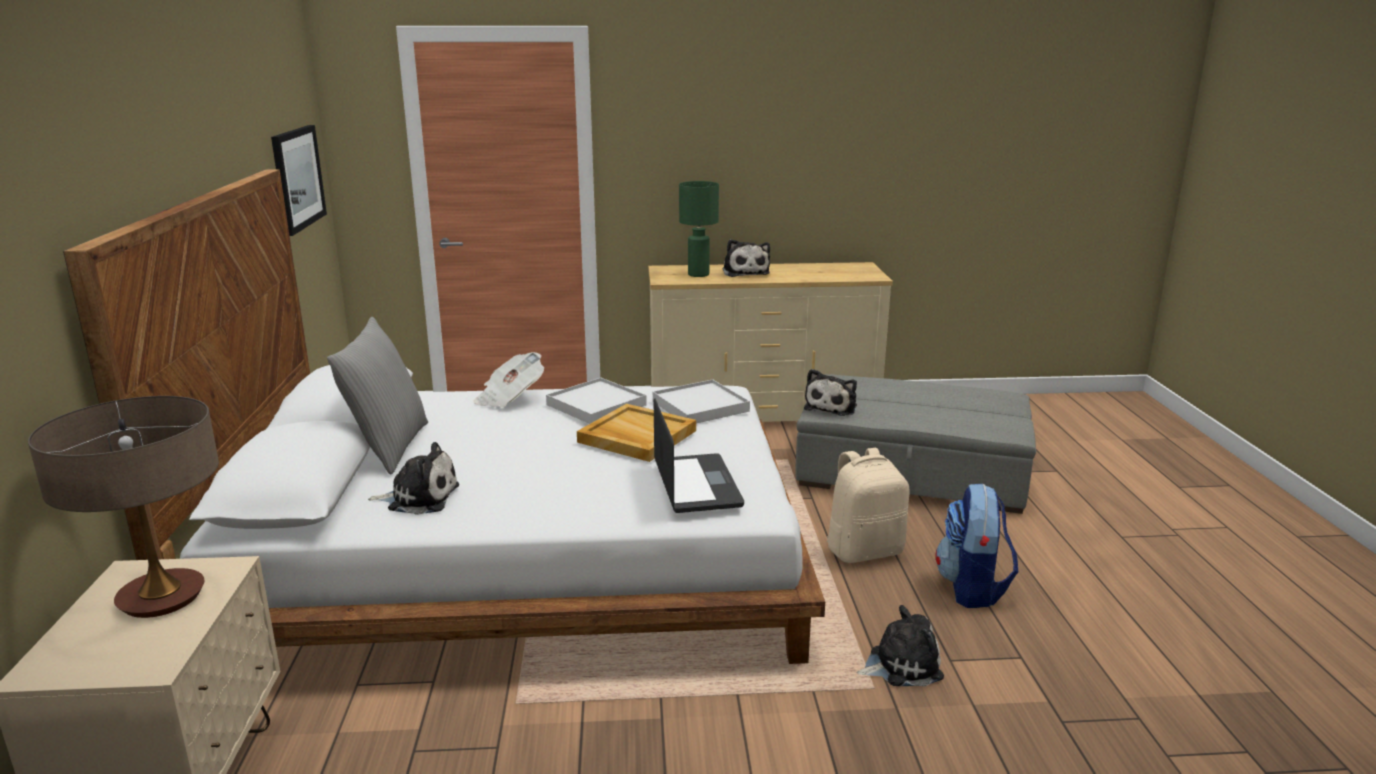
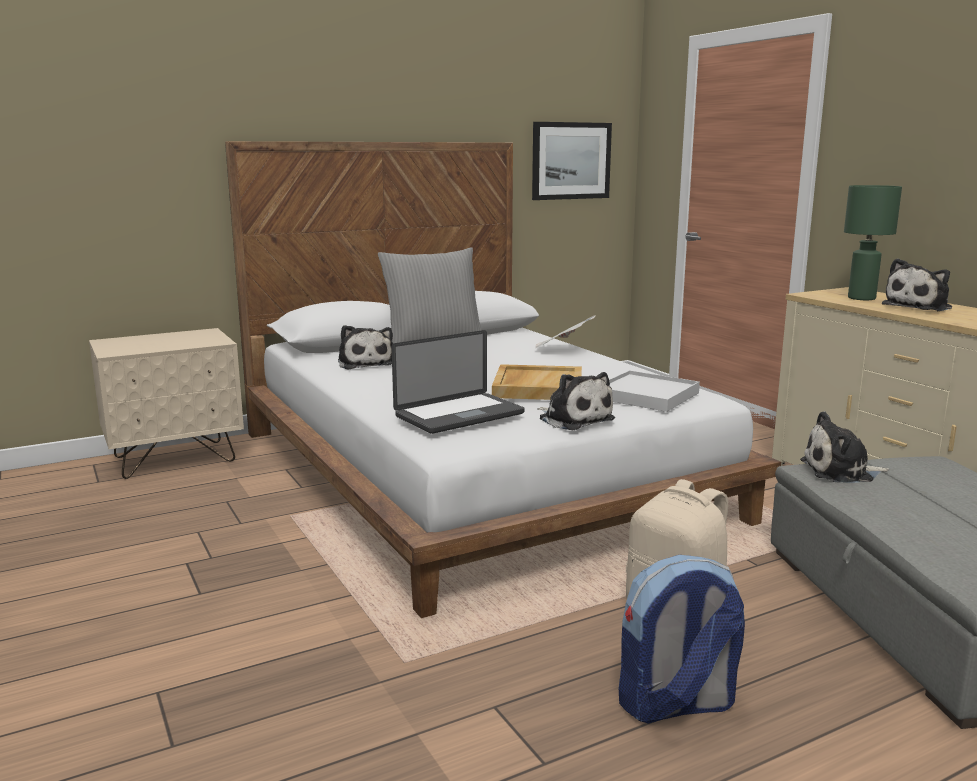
camera: 65 degrees right, 5 degrees down
table lamp [28,396,219,618] -> none
white tray [546,378,647,424] -> none
plush toy [857,605,944,686] -> plush toy moved to [537,372,615,430]

